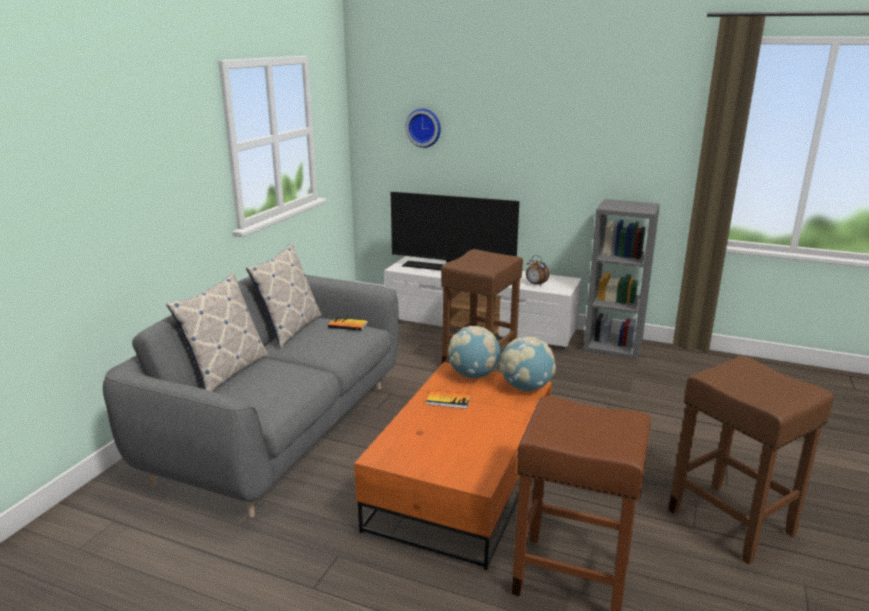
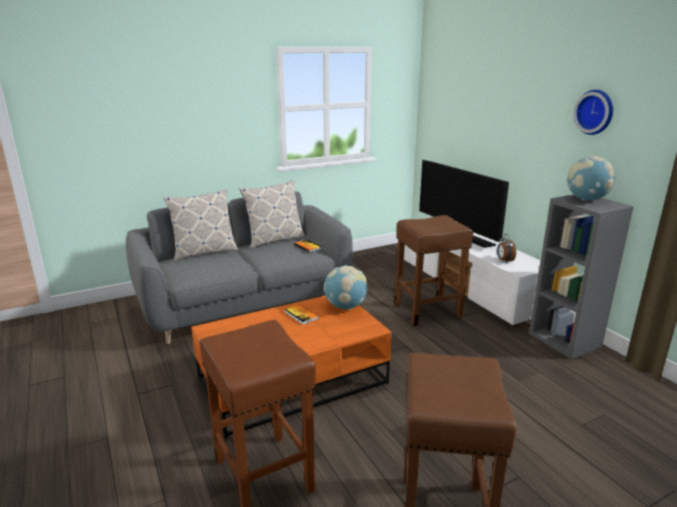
camera: 40 degrees right, 0 degrees up
wall clock [406,108,441,148] -> wall clock moved to [573,90,613,135]
globe [500,337,556,392] -> globe moved to [567,156,615,201]

